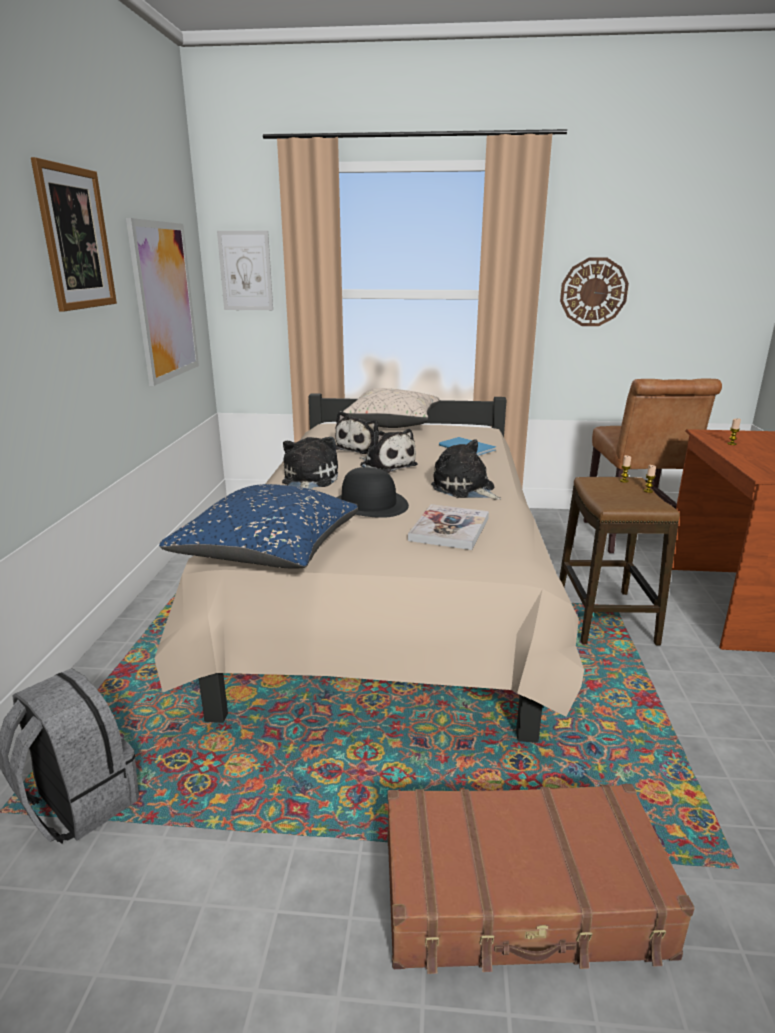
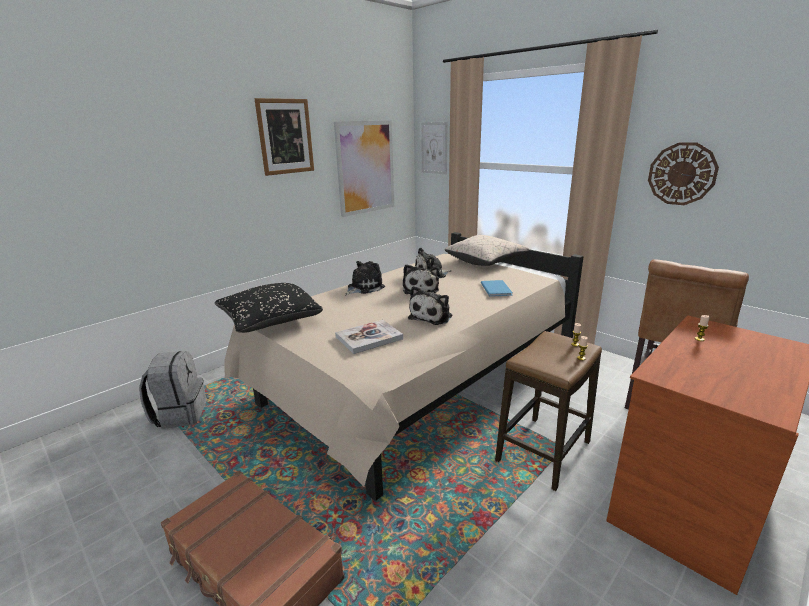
camera: 40 degrees right, 0 degrees up
blue pillow [159,484,358,569] -> black pillow [215,283,323,333]
black hat [336,467,409,518] -> none
plush toy [431,439,501,500] -> plush toy turned 150 degrees counterclockwise [408,286,452,325]

